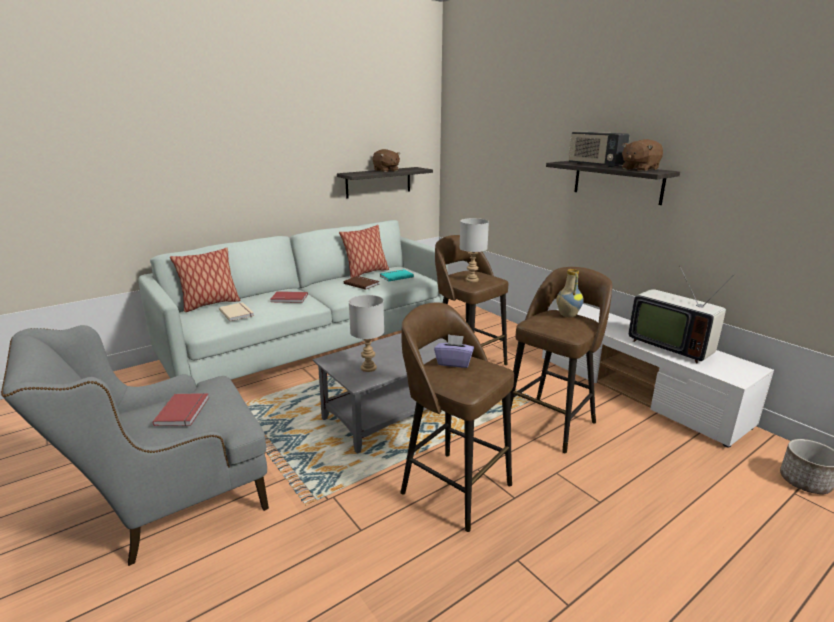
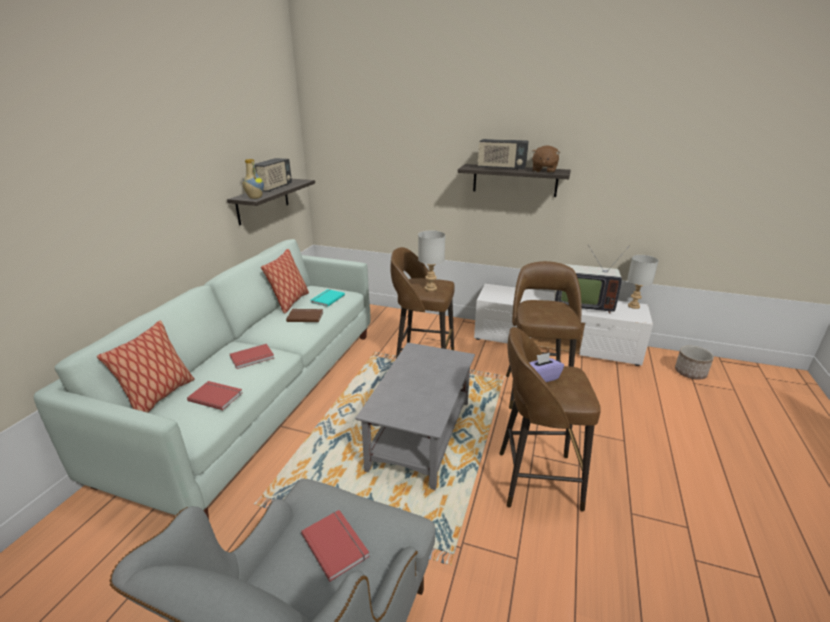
camera: 35 degrees left, 5 degrees up
beige book [219,302,254,321] -> red book [187,381,243,410]
grey table lamp [349,295,384,372] -> grey table lamp moved to [627,255,659,309]
brown plush toy [373,149,400,172] -> radio [254,158,292,192]
vase [556,269,583,317] -> vase moved to [243,159,264,199]

